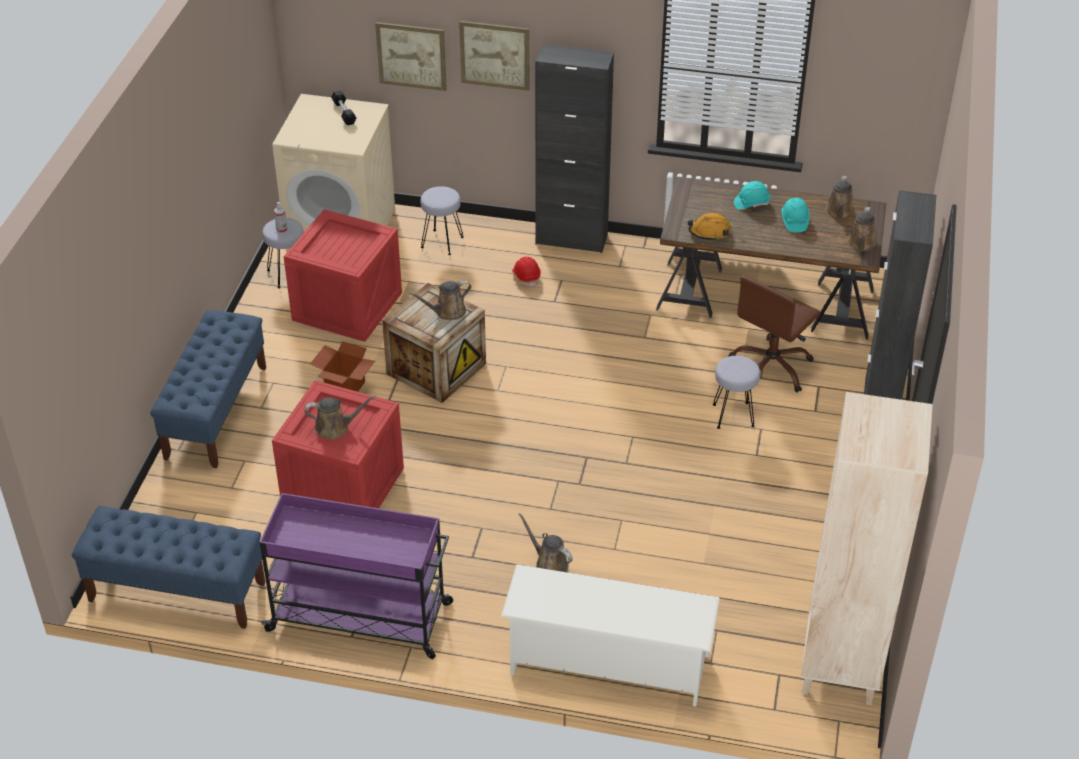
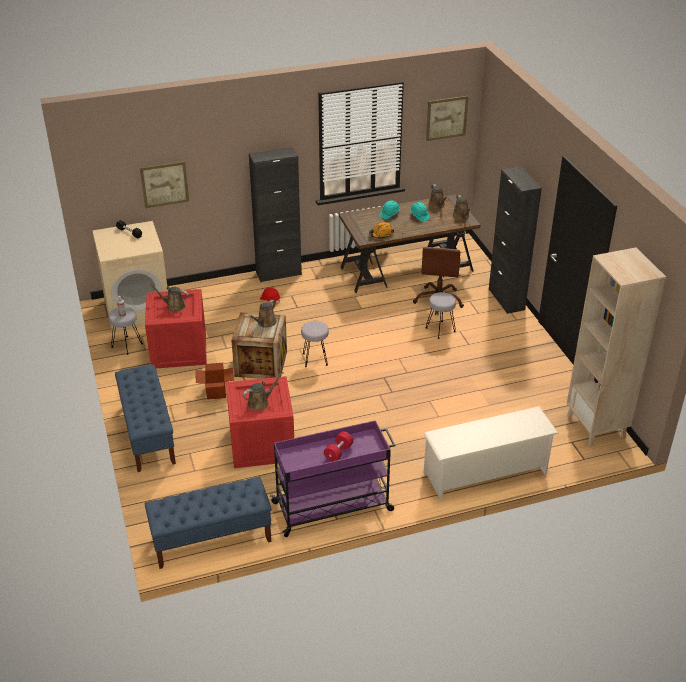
camera: 30 degrees left, 5 degrees down
grey stool [420,186,464,255] -> grey stool moved to [301,321,329,367]
picture [459,21,529,91] -> picture moved to [426,96,469,141]
brown watering can [518,513,573,572] -> brown watering can moved to [148,282,189,312]
none -> red dumbbell [324,431,353,462]

